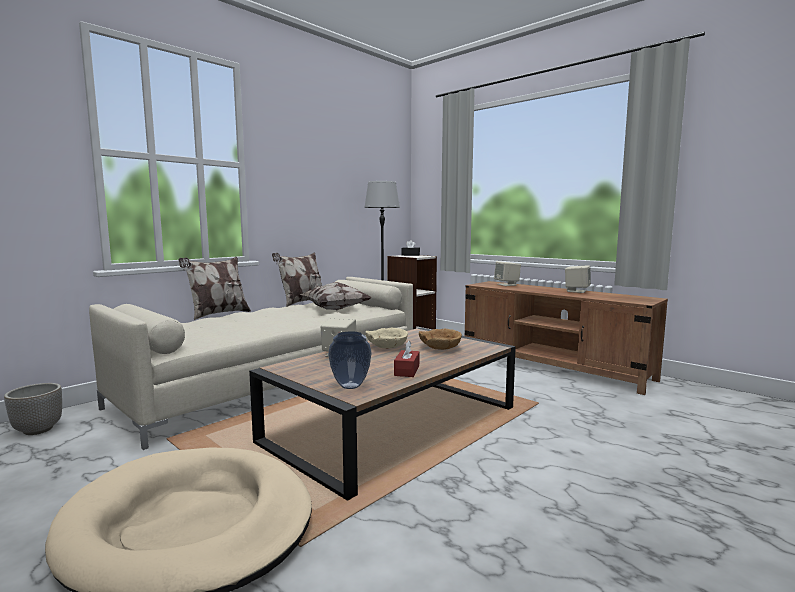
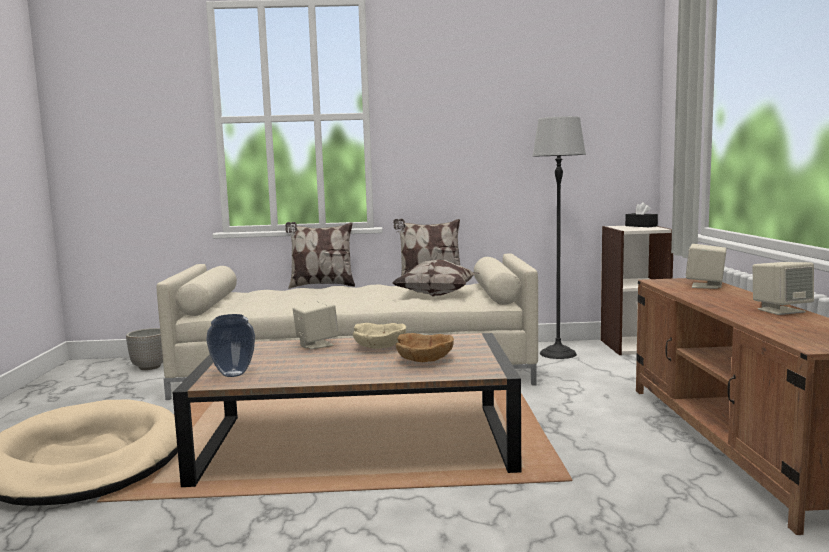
camera: 45 degrees right, 0 degrees up
red tissue box [394,341,419,377] -> none

